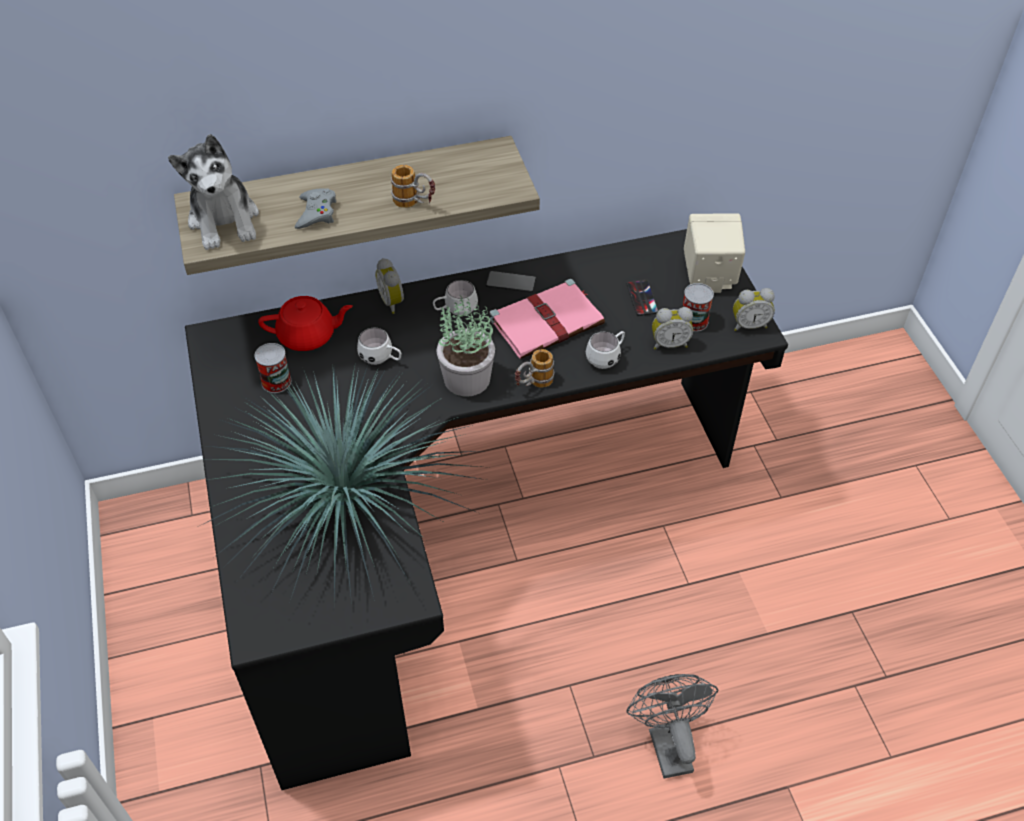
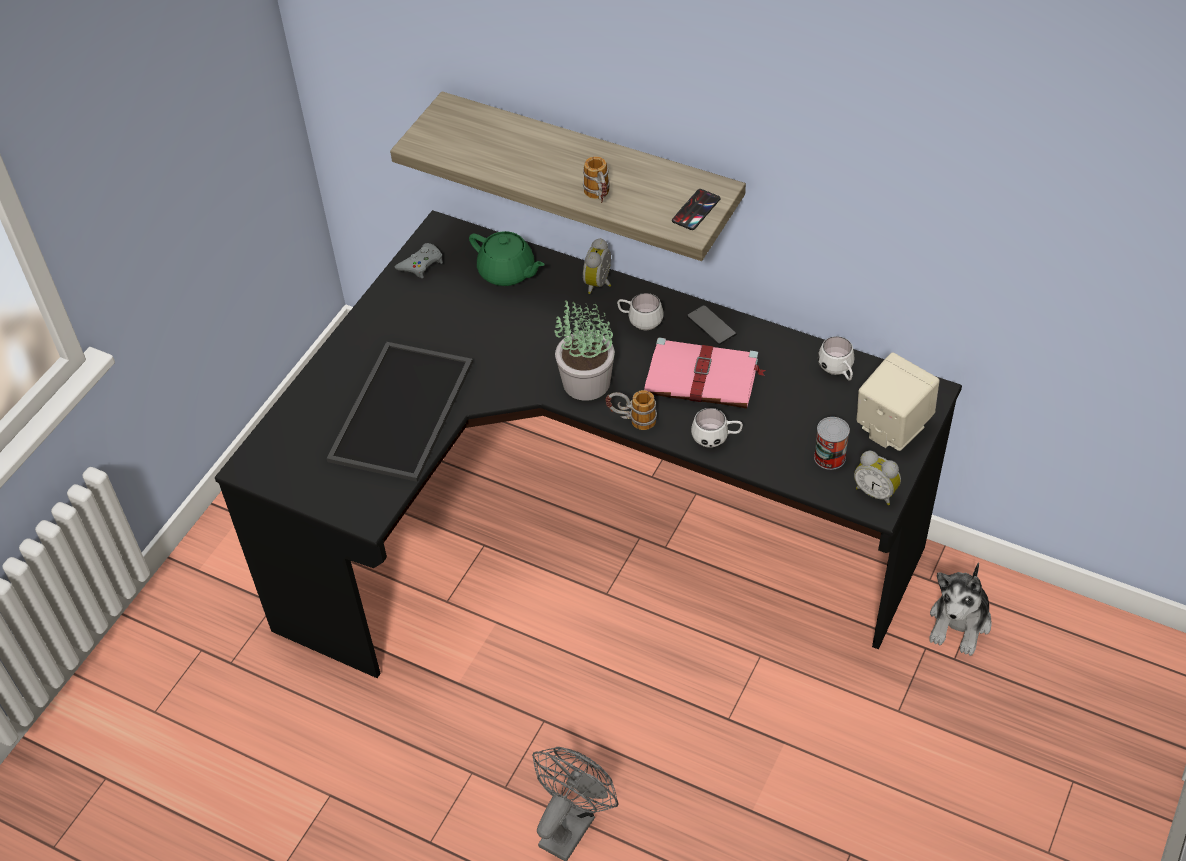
camera: 45 degrees right, 0 degrees up
plush toy [168,134,259,250] -> plush toy moved to [929,562,991,656]
potted plant [200,367,485,603] -> tray [326,342,473,482]
can [255,343,291,393] -> none
red teapot [258,296,353,351] -> green teapot [469,231,545,286]
grey game controller [295,188,336,229] -> grey game controller moved to [395,243,443,278]
white mug [357,327,401,365] -> white mug moved to [818,336,855,381]
phone [626,279,659,316] -> phone moved to [672,189,721,230]
alarm clock [652,307,693,349] -> none

